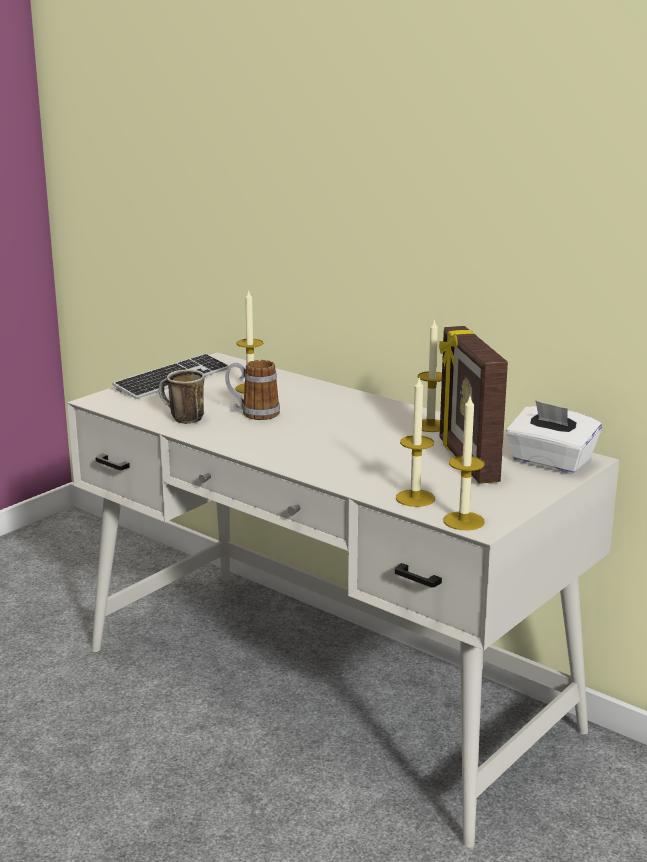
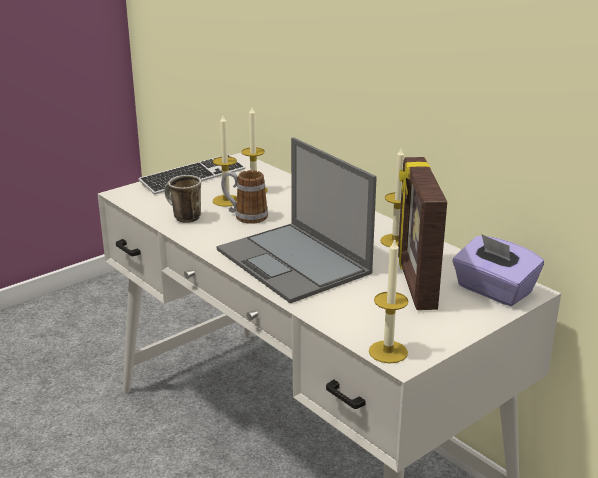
camera: 10 degrees right, 5 degrees up
candle [396,376,435,507] -> candle moved to [213,115,237,207]
white tissue box [506,400,602,474] -> purple tissue box [452,234,544,306]
none -> laptop [217,137,377,303]

